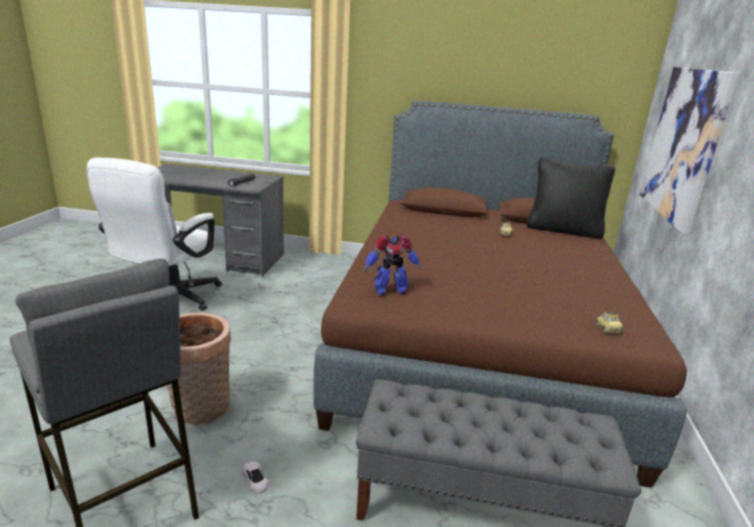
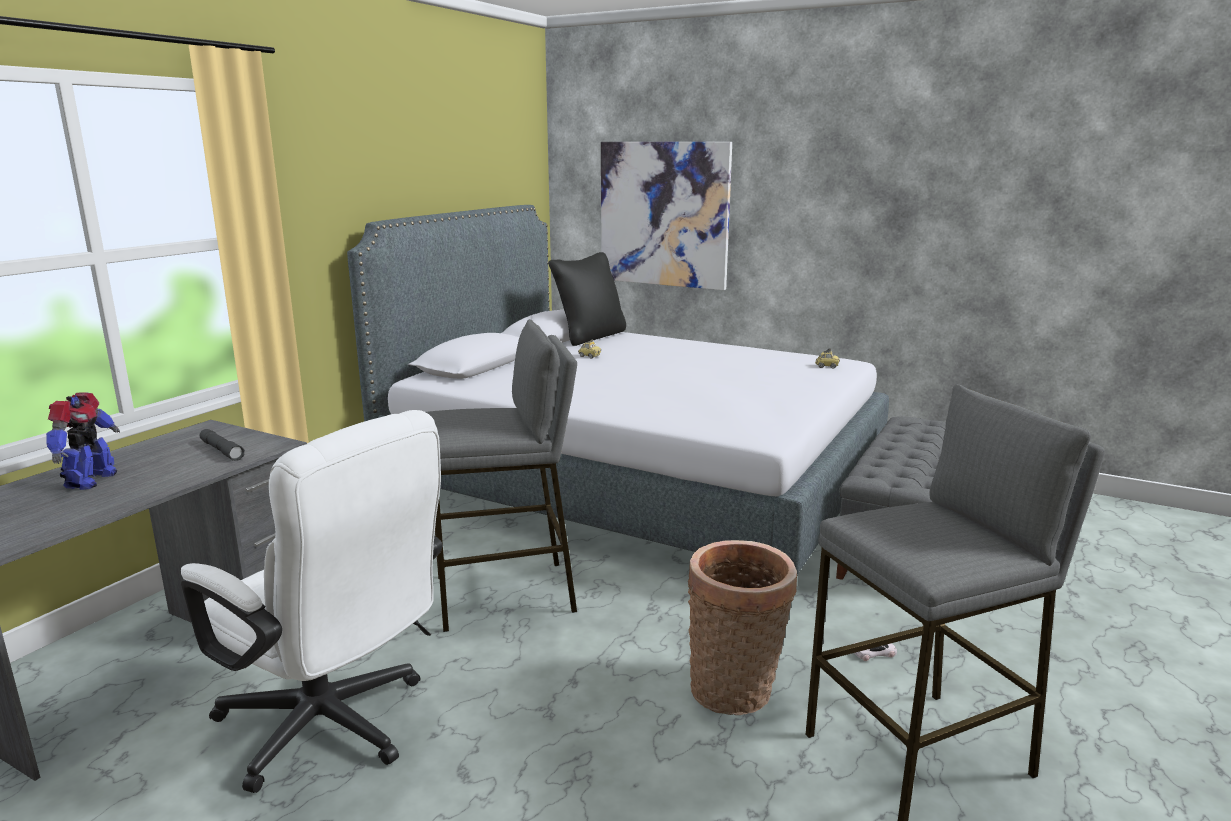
camera: 70 degrees left, 5 degrees down
brown bed [313,101,687,488] -> grey bed [347,205,889,575]
toy robot [364,235,421,295] -> toy robot moved to [46,392,120,490]
none -> grey stool [426,319,577,632]

